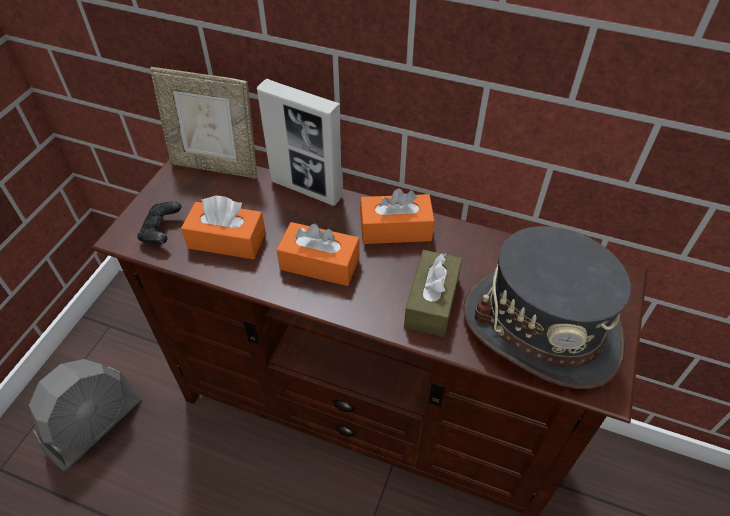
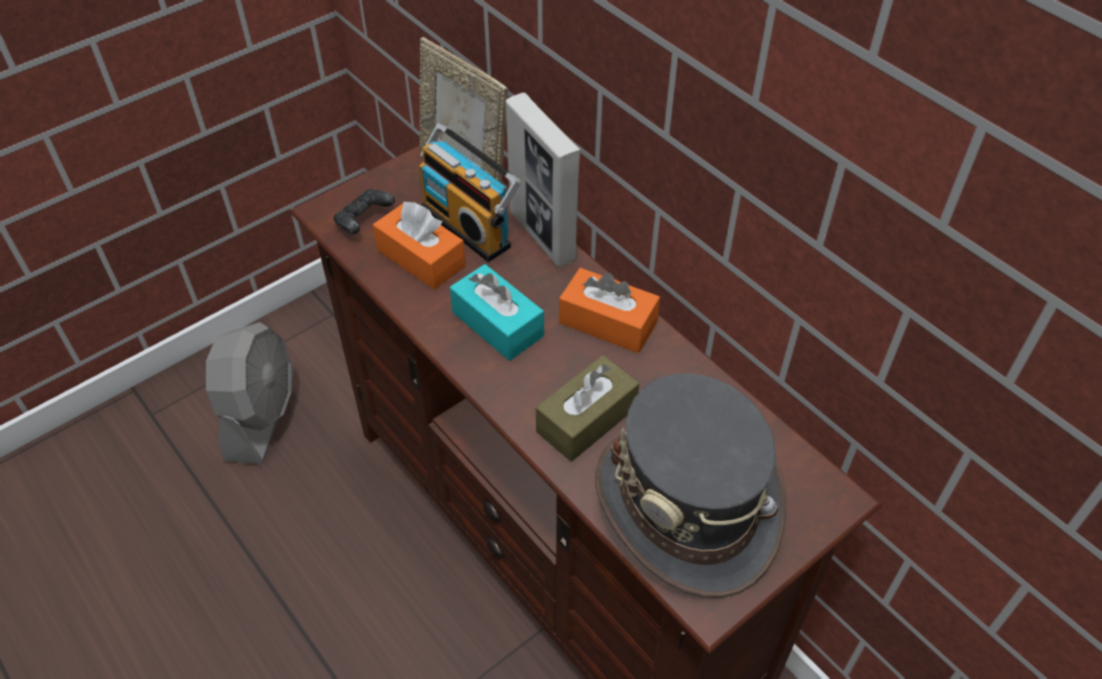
camera: 30 degrees right, 0 degrees up
grey fan [29,359,142,471] -> grey fan turned 60 degrees counterclockwise [206,322,294,465]
orange tissue box [276,222,360,286] -> turquoise tissue box [450,264,544,361]
none -> radio [419,123,521,262]

